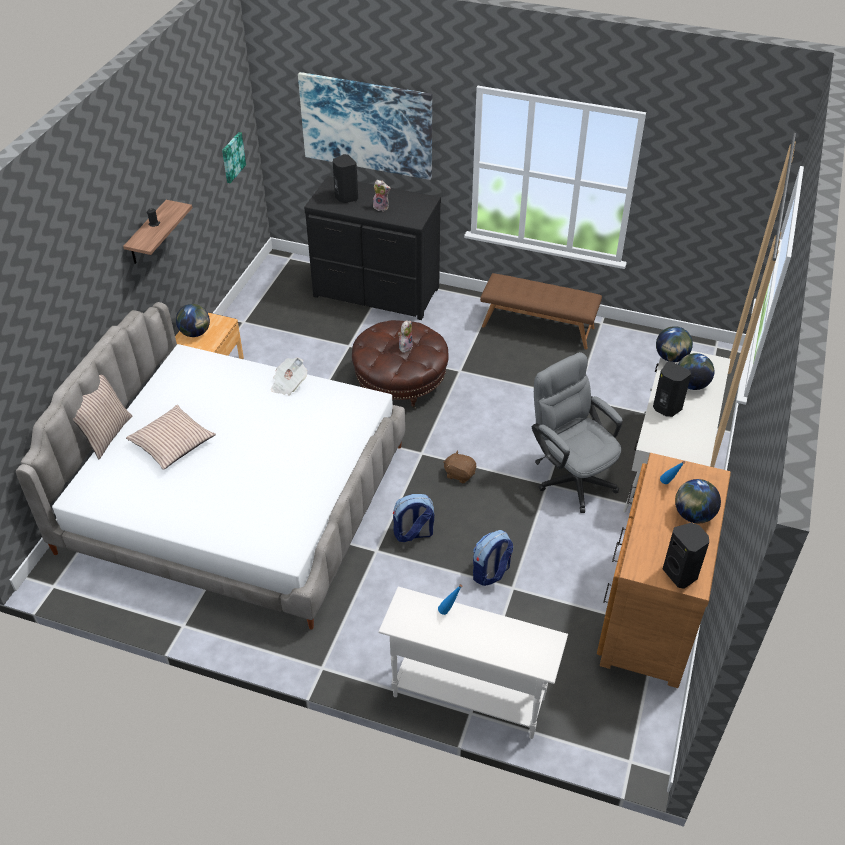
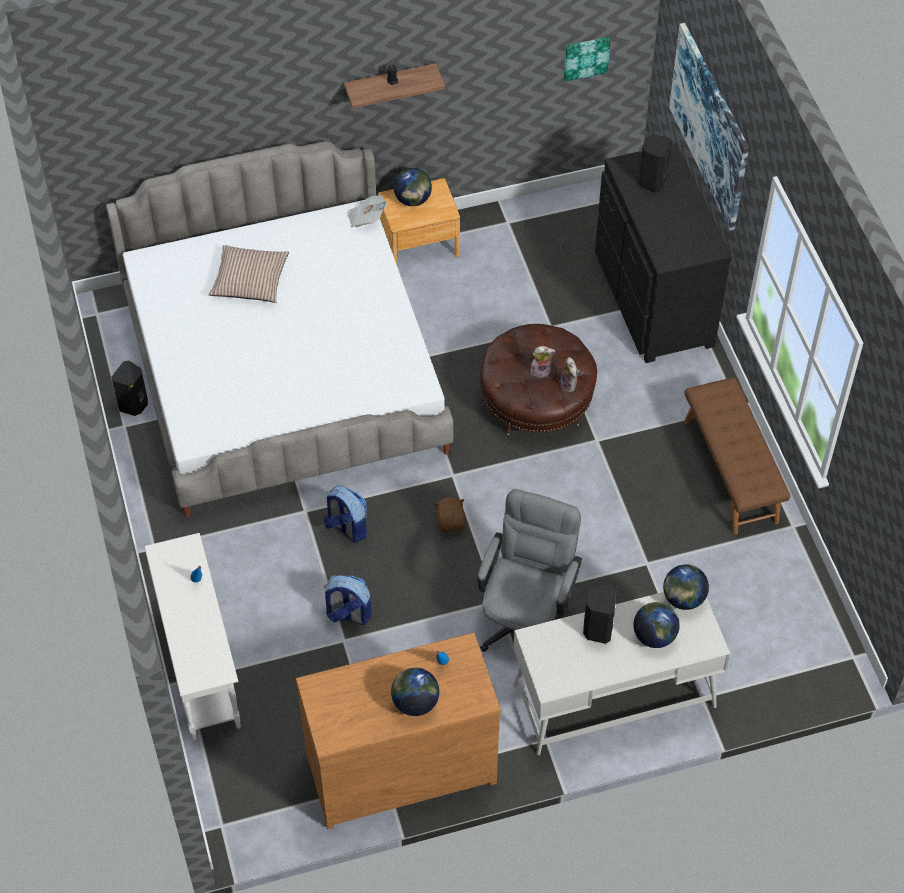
camera: 55 degrees right, 10 degrees up
pillow [73,375,132,459] -> none
newspaper [271,358,307,396] -> newspaper moved to [347,195,387,228]
plush toy [373,180,391,211] -> plush toy moved to [561,357,580,392]
black speaker [663,522,709,589] -> black speaker moved to [111,360,148,416]

